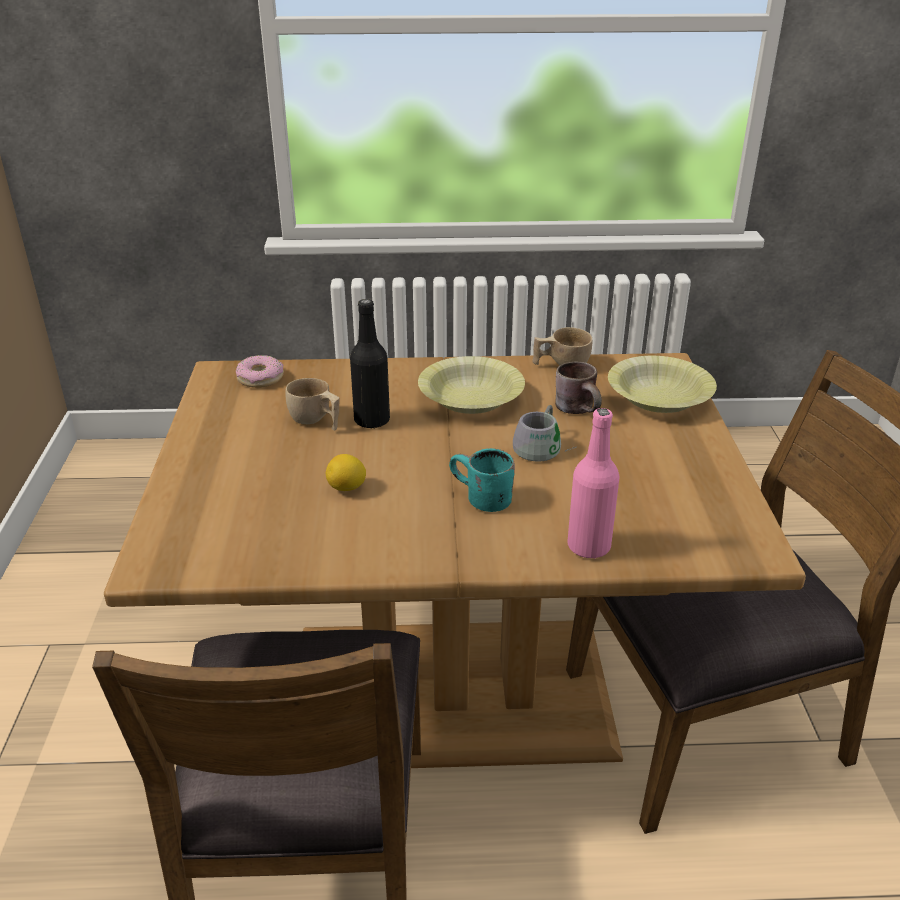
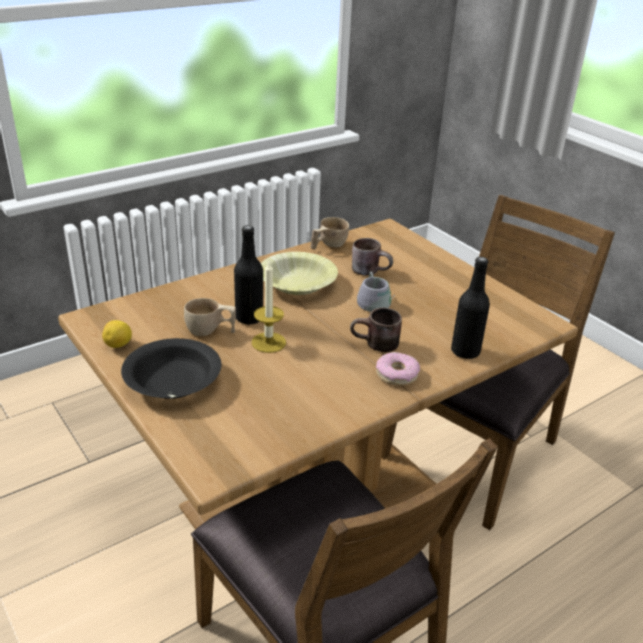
camera: 35 degrees left, 0 degrees up
donut [236,355,284,388] -> donut moved to [376,352,420,386]
lemon [326,454,366,491] -> lemon moved to [102,320,132,348]
turquoise mug [449,448,515,512] -> brown mug [350,307,402,352]
pink bottle [567,408,620,559] -> black bottle [451,257,490,359]
yellow bowl [608,356,717,413] -> none
none -> black bowl [121,338,221,399]
none -> candle [252,262,286,353]

